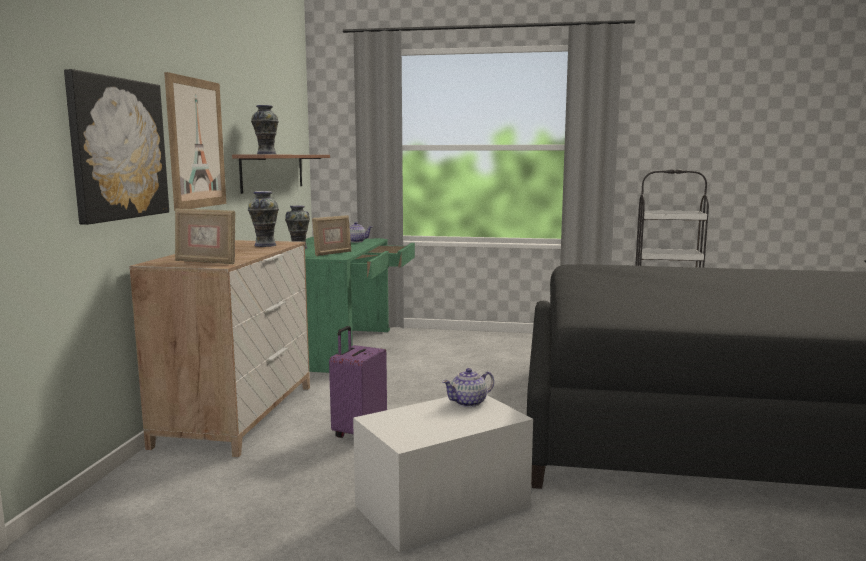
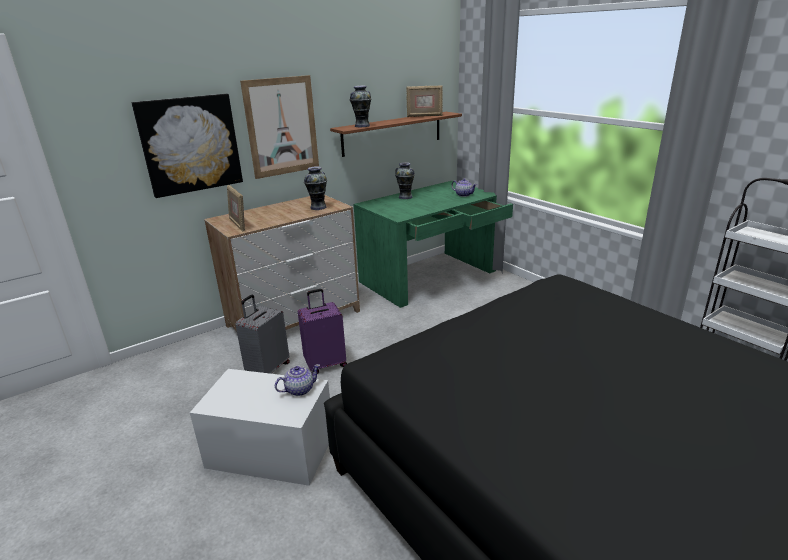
camera: 45 degrees right, 15 degrees up
picture frame [312,215,351,256] -> picture frame moved to [406,85,443,117]
teapot [442,368,494,407] -> teapot turned 135 degrees clockwise [275,364,320,396]
none -> grey suitcase [235,295,290,374]

